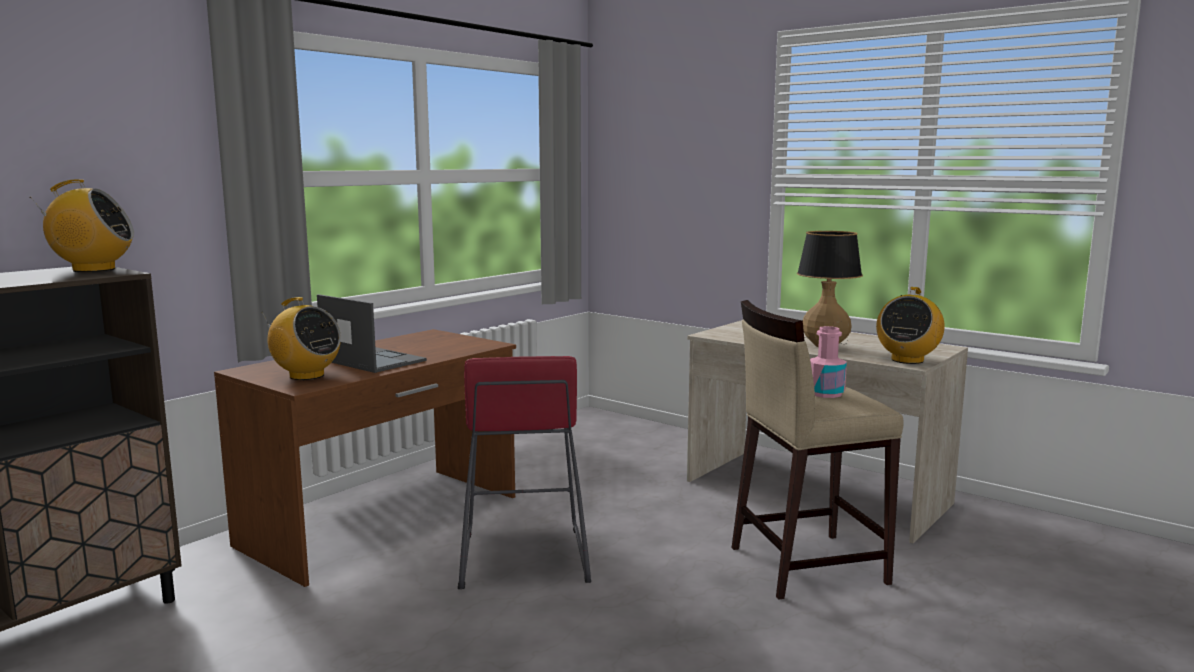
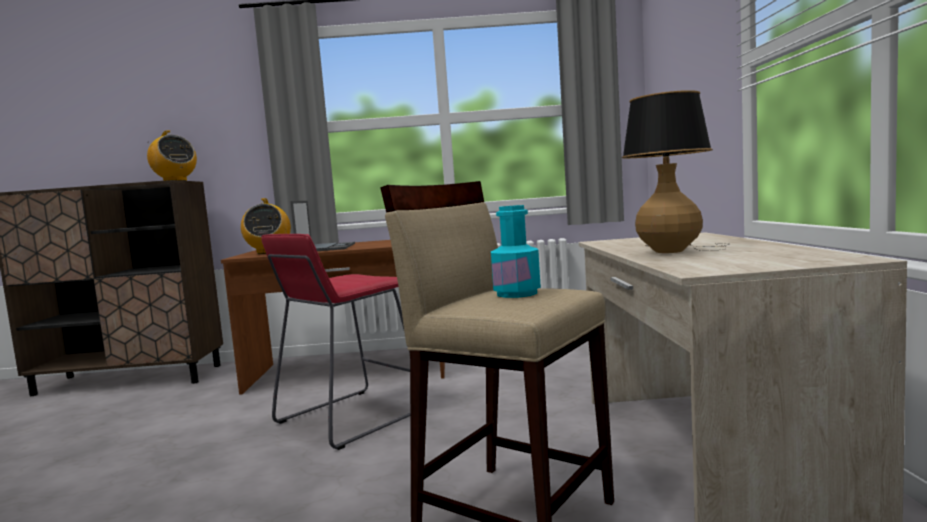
camera: 50 degrees right, 5 degrees down
pink bottle [810,326,847,398] -> turquoise bottle [491,205,541,298]
radio [876,287,945,364] -> none

